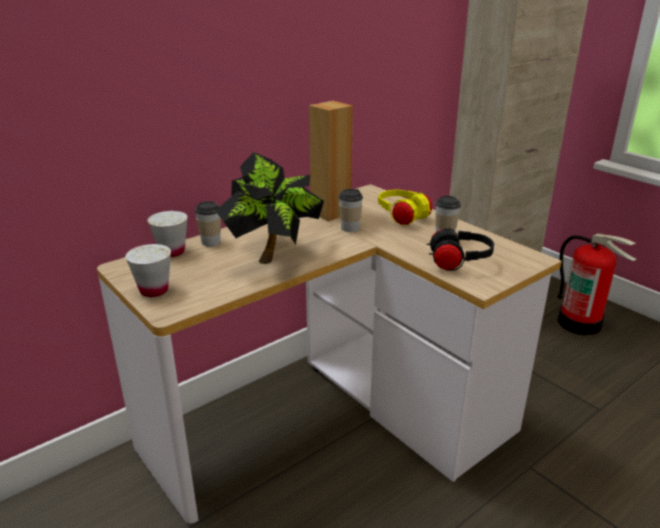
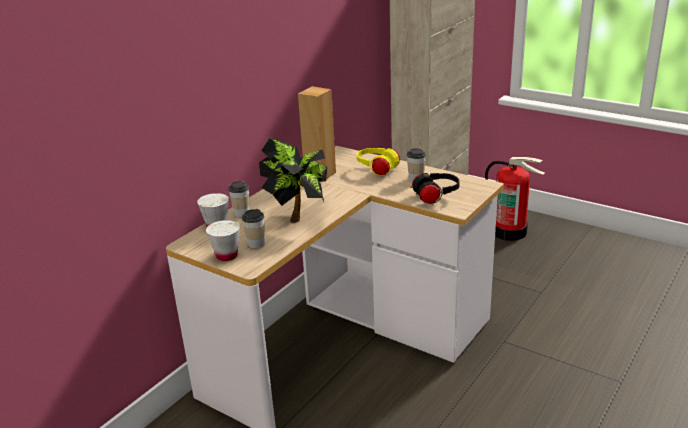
camera: 15 degrees left, 0 degrees up
cup [338,189,363,232] -> cup moved to [242,209,265,249]

